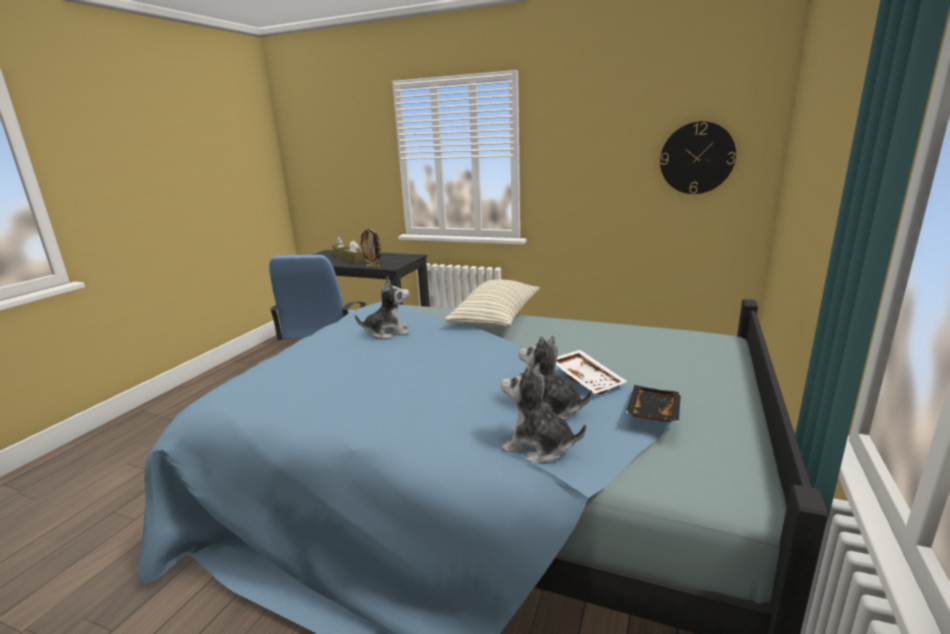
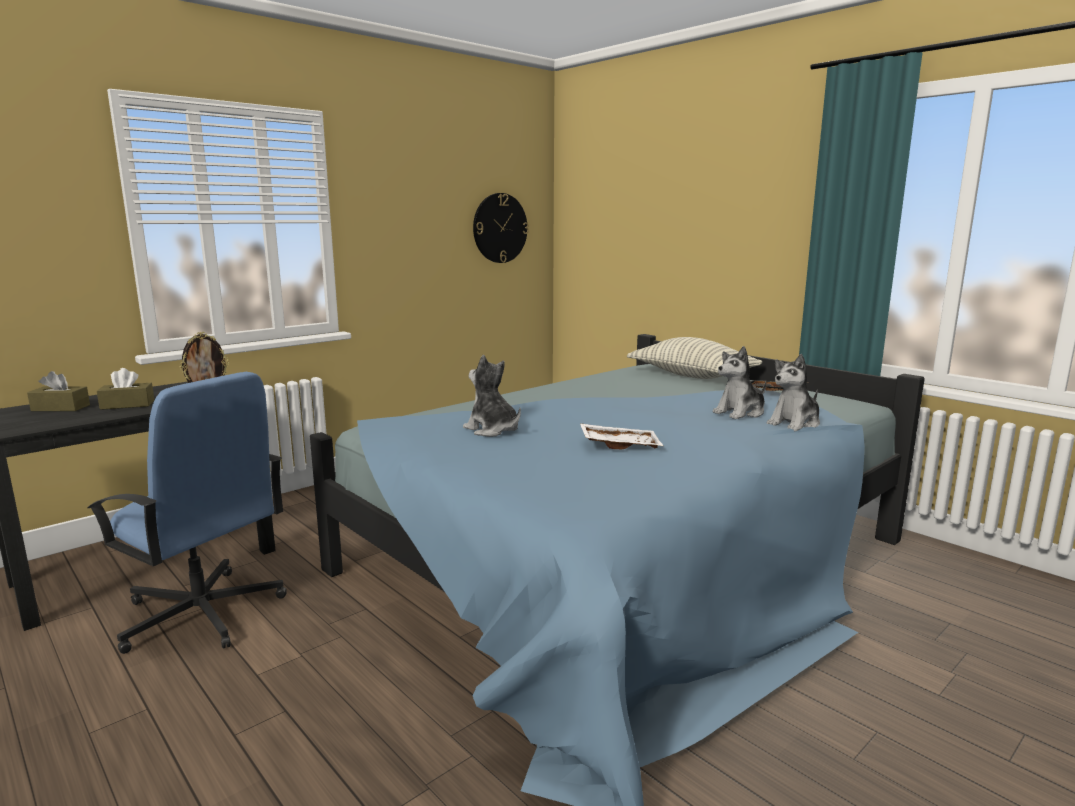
camera: 65 degrees left, 5 degrees down
plush toy [355,276,410,339] -> plush toy turned 60 degrees counterclockwise [463,355,521,437]
pillow [445,280,539,327] -> pillow moved to [627,337,762,379]
white tray [556,350,627,394] -> white tray moved to [580,423,663,449]

